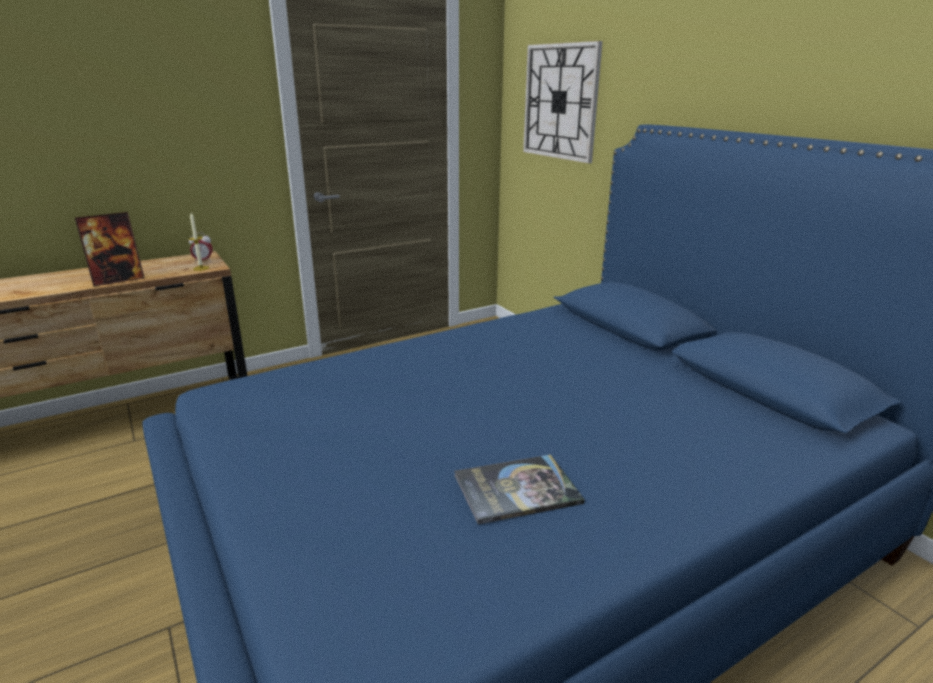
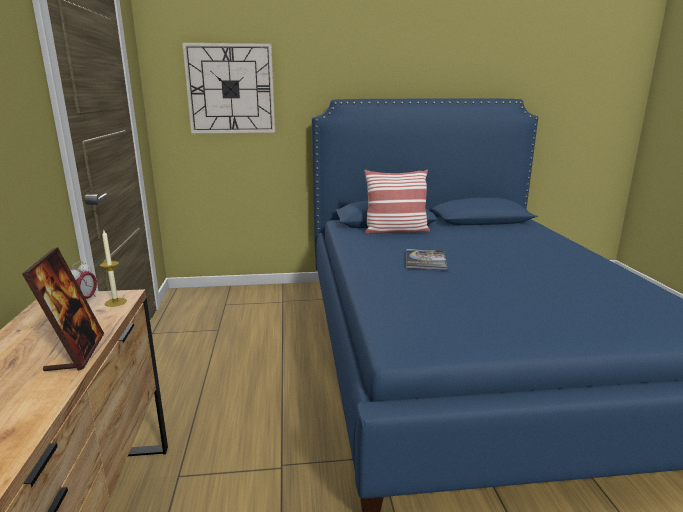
camera: 65 degrees left, 5 degrees down
book [454,455,585,525] -> book moved to [406,249,448,270]
none -> pillow [364,170,430,234]

